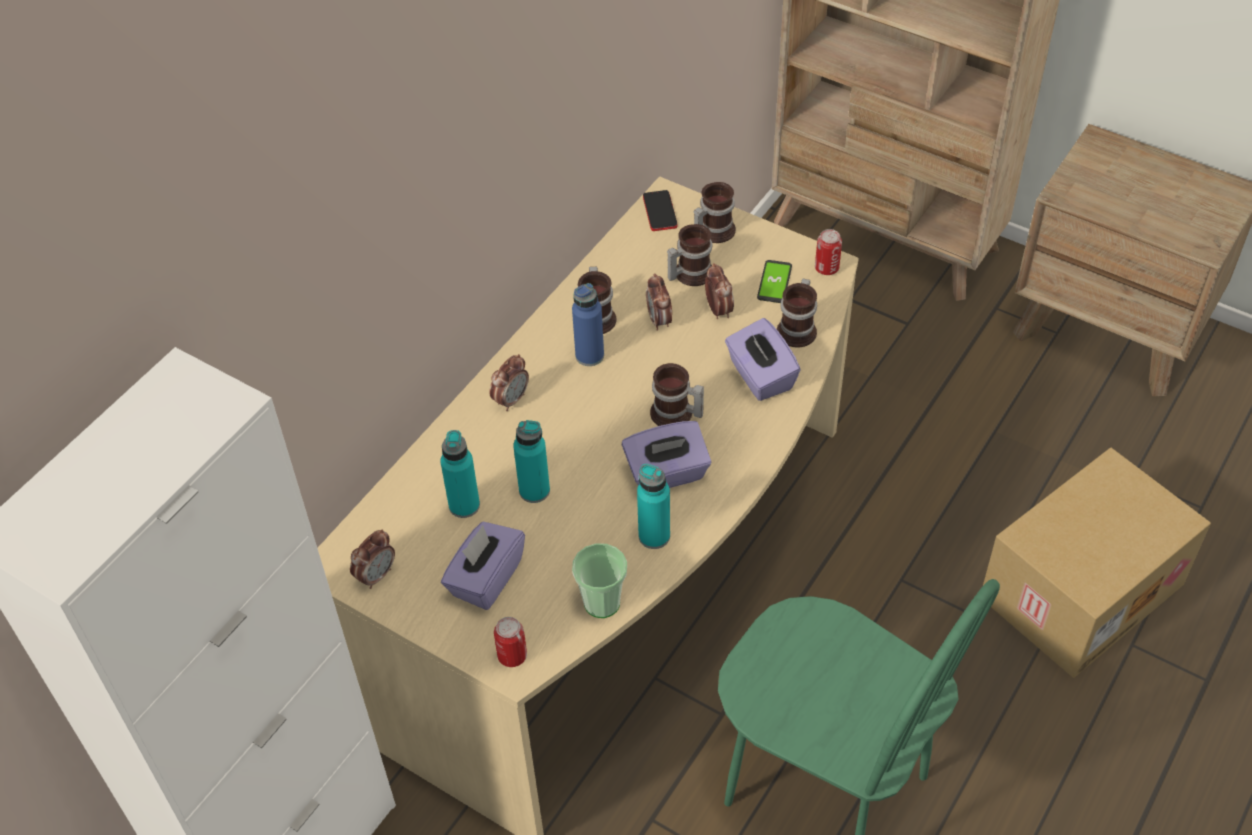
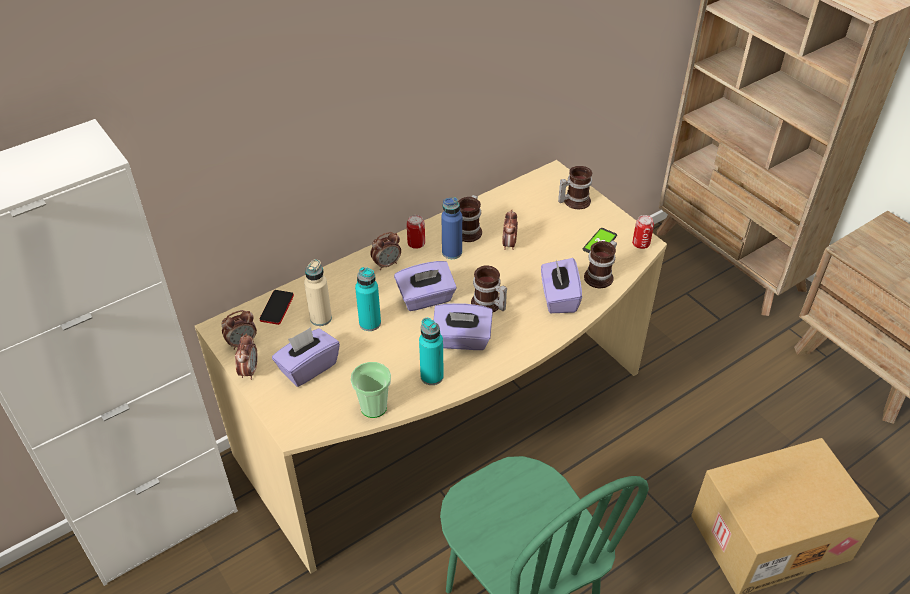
camera: 20 degrees right, 5 degrees down
turquoise bottle [440,430,480,518] -> beige bottle [304,259,332,326]
can [494,617,527,667] -> can moved to [407,215,425,249]
phone [643,190,677,231] -> phone moved to [260,290,294,325]
mug [667,224,712,286] -> none
alarm clock [705,263,734,319] -> alarm clock moved to [235,333,258,380]
none -> purple tissue box [394,261,457,311]

